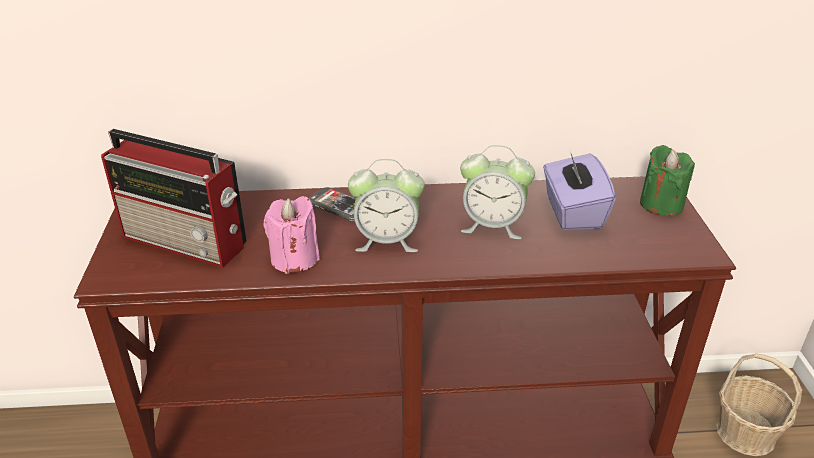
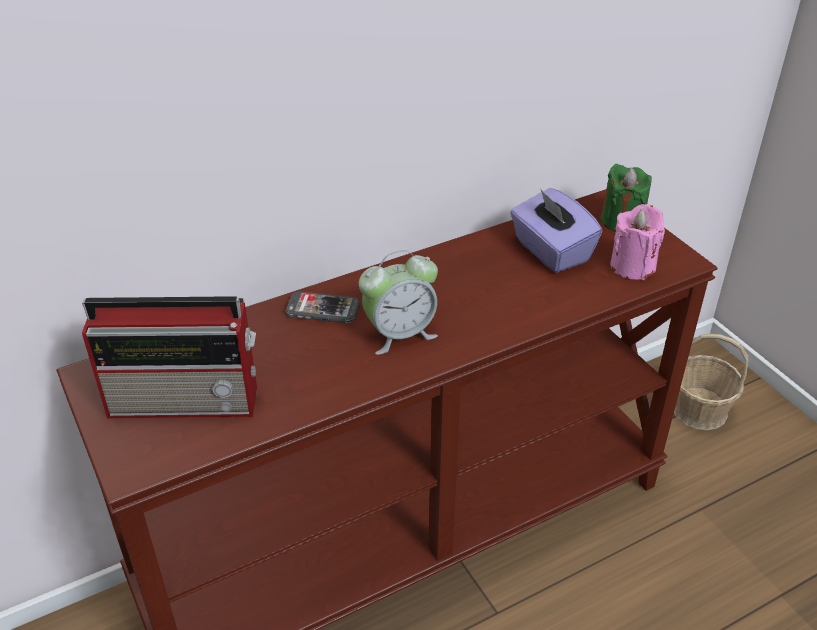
camera: 25 degrees left, 5 degrees up
pink candle [264,196,320,274] -> pink candle moved to [610,204,665,280]
alarm clock [460,145,535,239] -> none

